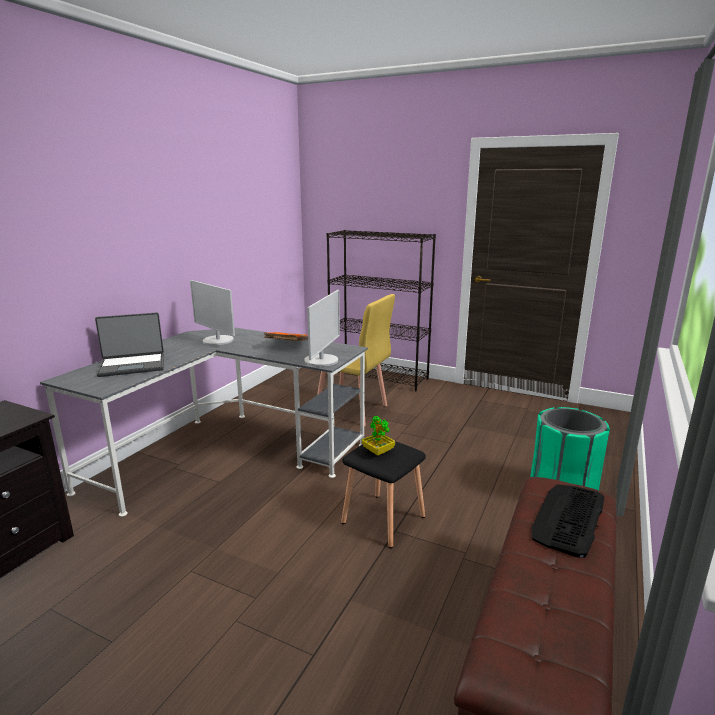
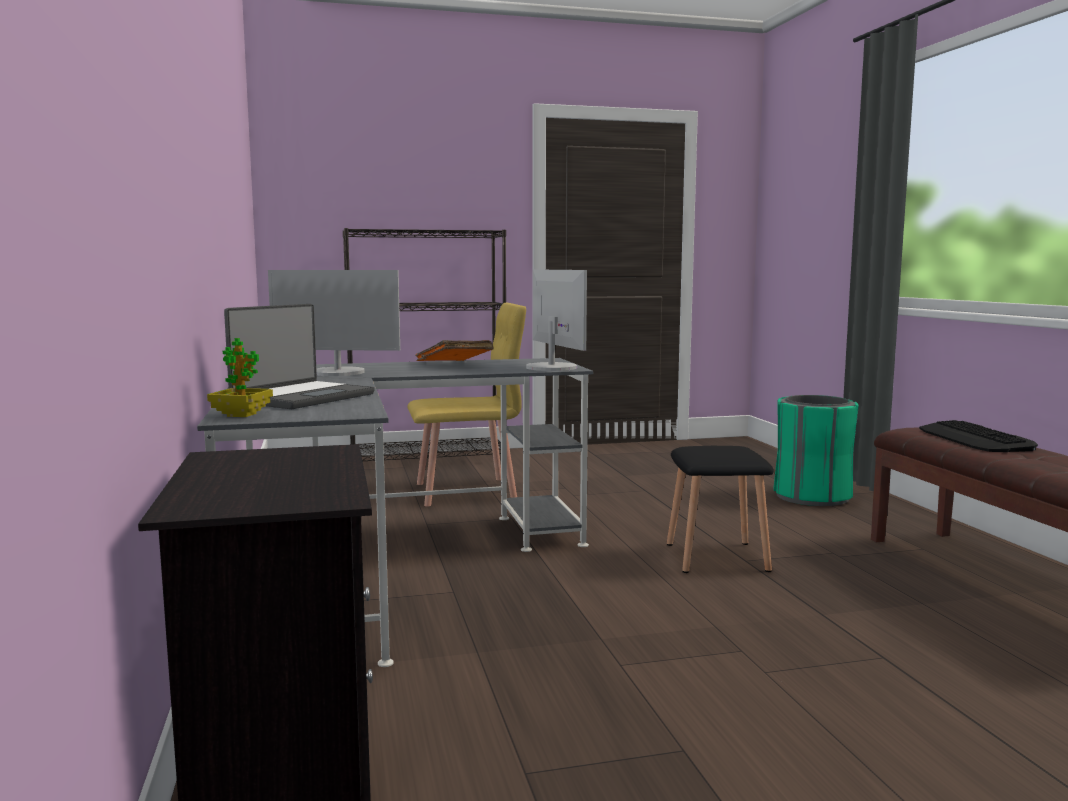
camera: 40 degrees left, 10 degrees down
potted plant [362,416,395,456] -> potted plant moved to [207,338,273,417]

